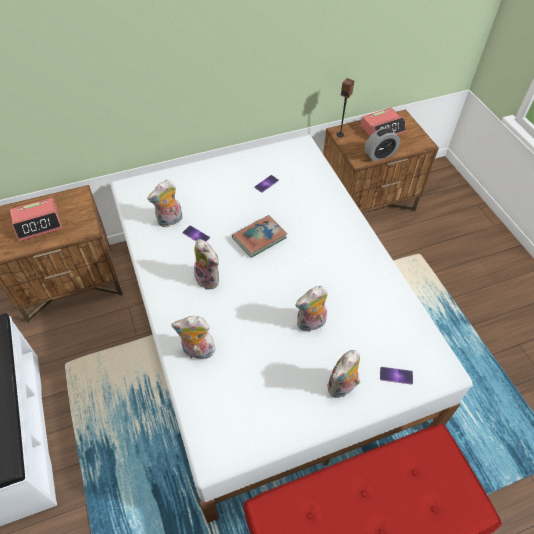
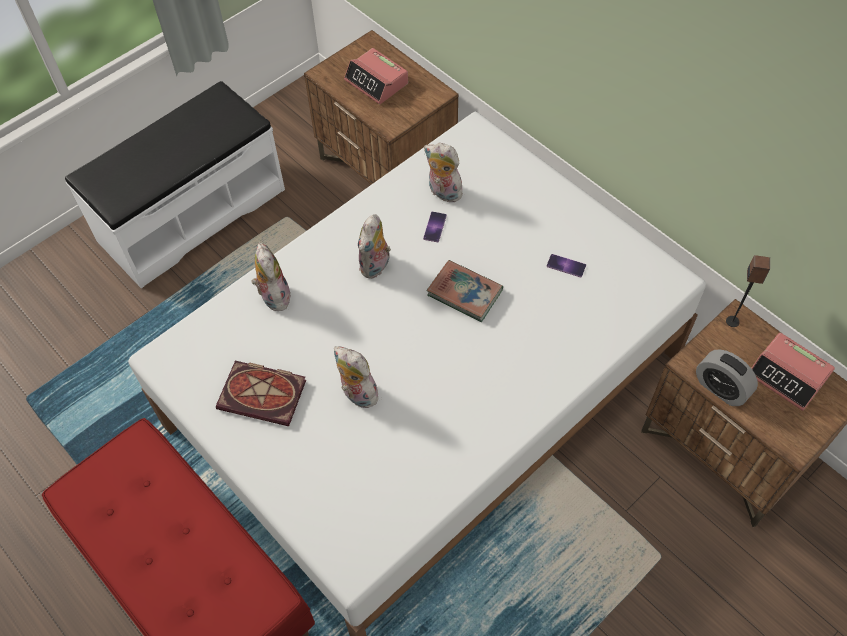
camera: 70 degrees right, 5 degrees up
plush toy [327,350,360,398] -> none
phone [380,367,413,385] -> none
none -> book [216,361,306,426]

